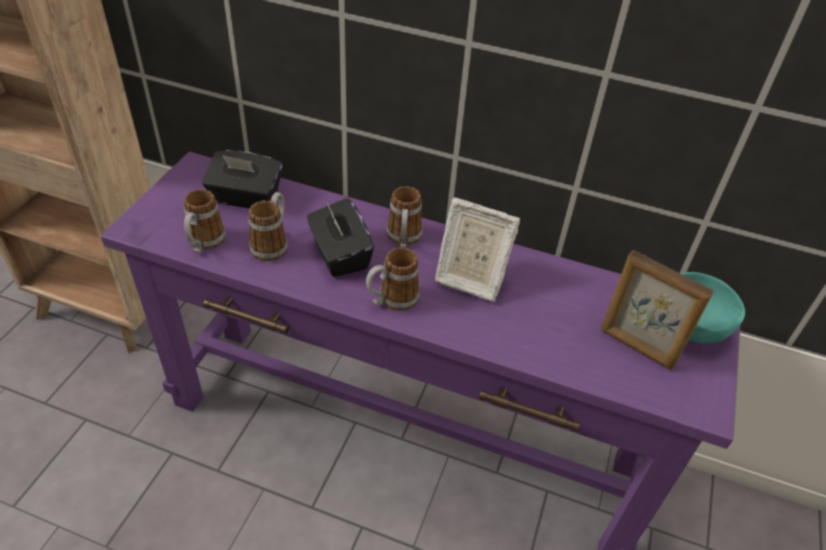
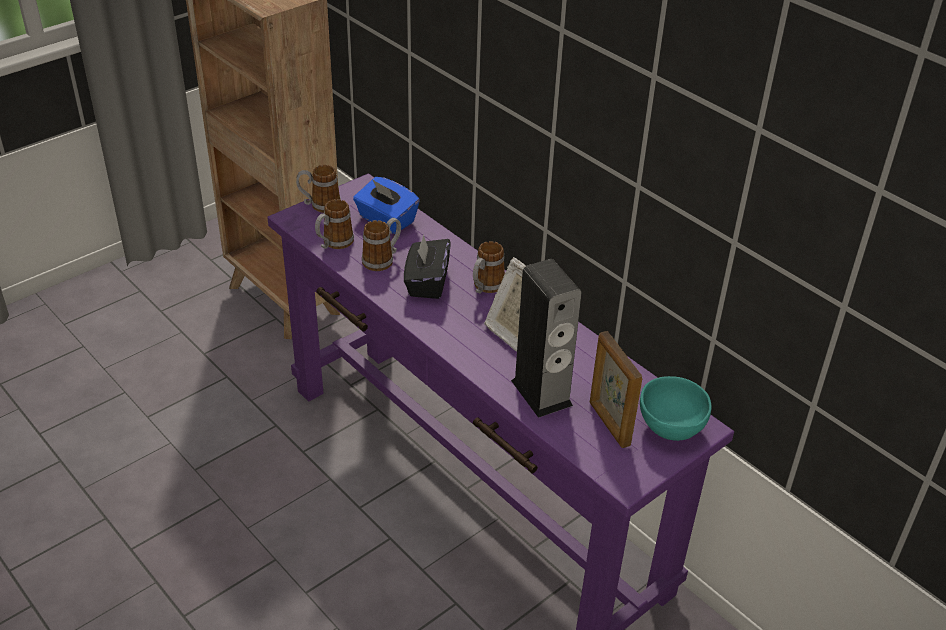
camera: 30 degrees right, 5 degrees down
black tissue box [202,150,282,209] -> blue tissue box [353,177,420,234]
mug [366,247,420,311] -> mug moved to [296,165,341,213]
none -> speaker [511,259,582,418]

